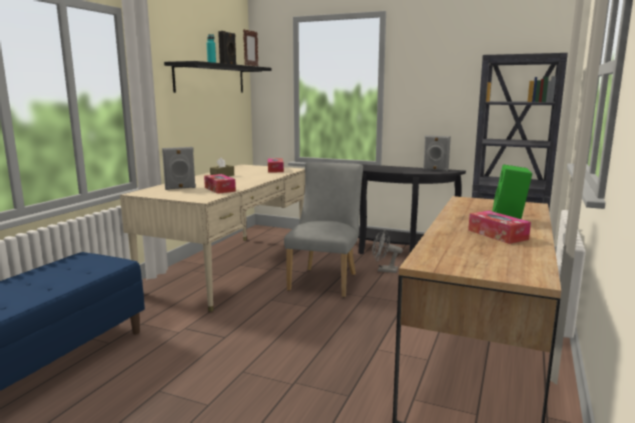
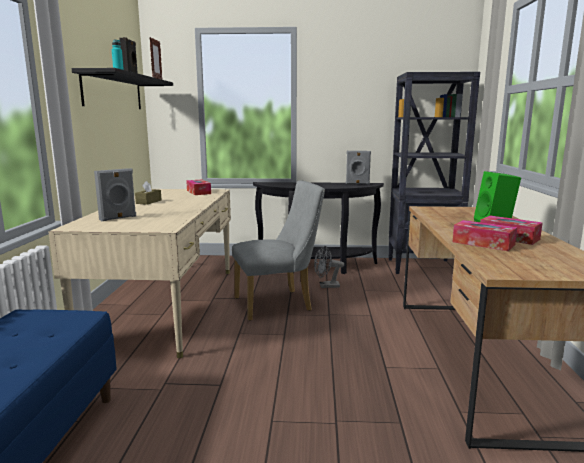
camera: 20 degrees left, 0 degrees up
tissue box [204,174,236,194] -> tissue box moved to [453,220,517,251]
grey chair [284,162,363,297] -> grey chair turned 75 degrees clockwise [232,180,325,321]

